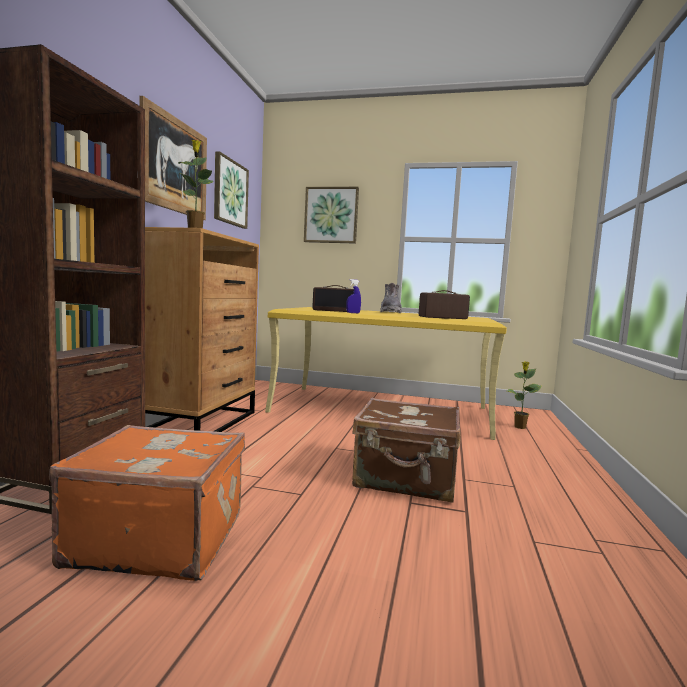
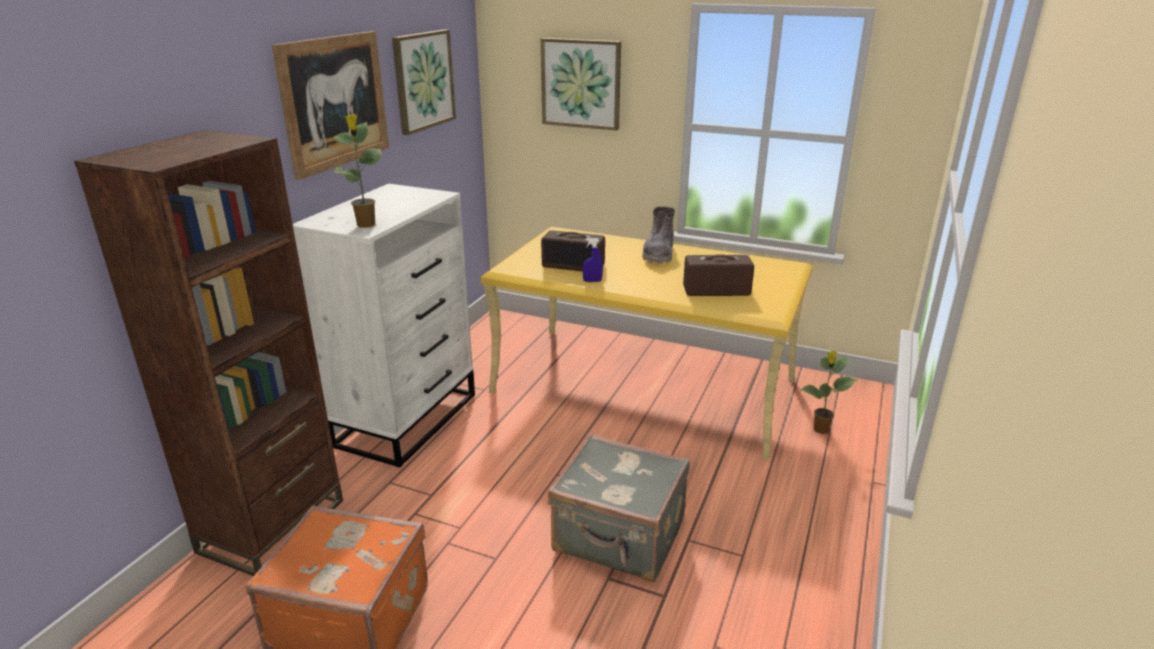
camera: 10 degrees right, 20 degrees up
brown dresser [145,227,259,432] -> white dresser [293,184,475,468]
brown suitcase [352,397,461,503] -> grey suitcase [548,434,690,582]

